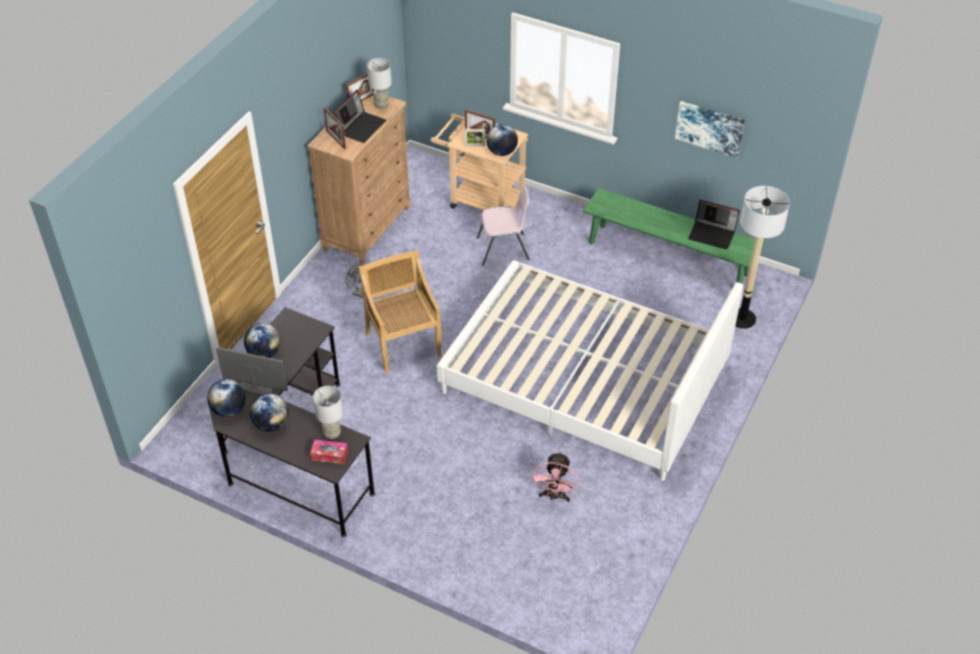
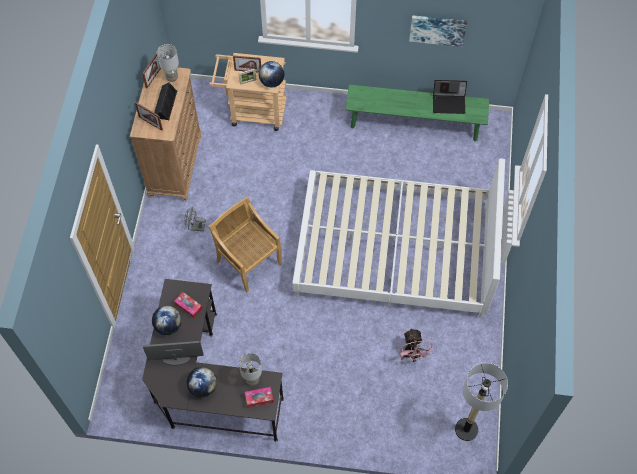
camera: 20 degrees left, 15 degrees up
globe [207,379,246,417] -> none
laptop [333,90,386,143] -> black speaker [154,82,177,120]
pink chair [477,187,530,265] -> none
floor lamp [735,186,790,329] -> floor lamp moved to [455,363,508,441]
none -> tissue box [174,292,202,318]

